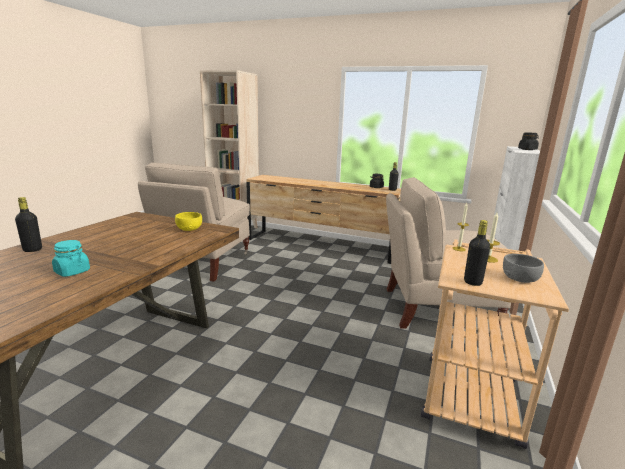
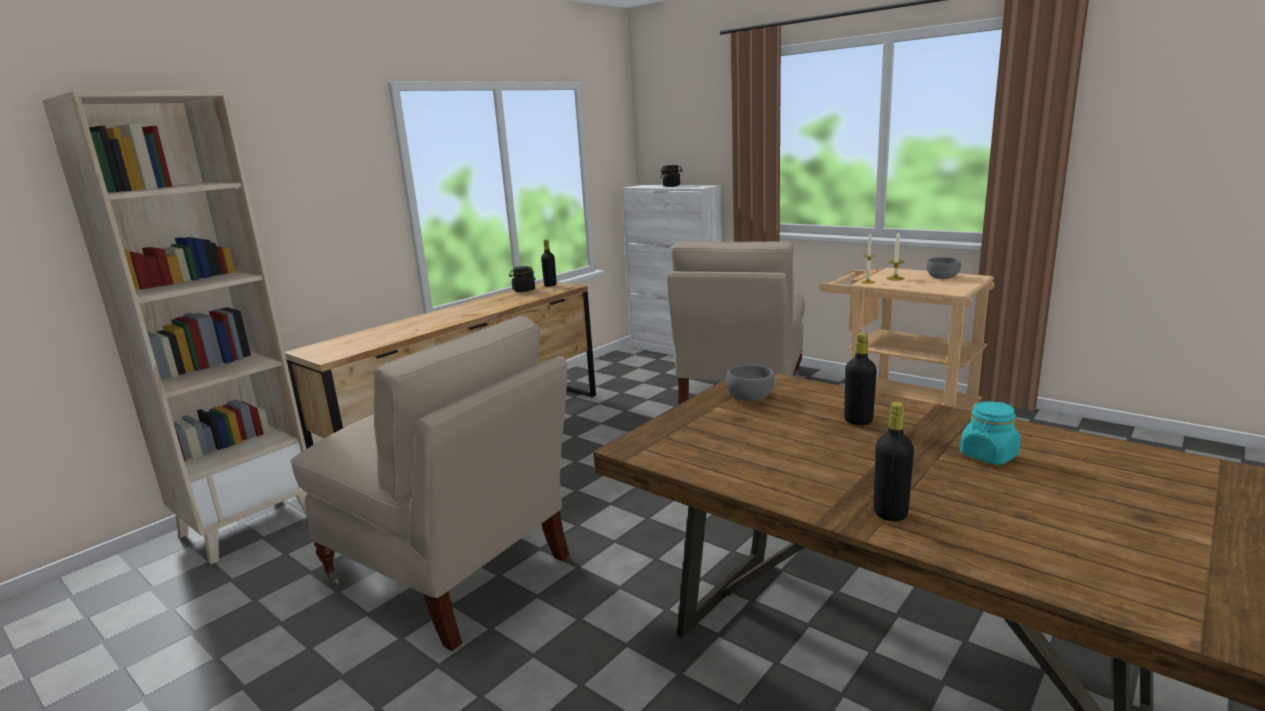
camera: 70 degrees left, 0 degrees up
yellow bowl [175,212,202,231] -> grey bowl [726,365,776,401]
black bottle [464,220,490,286] -> black bottle moved to [844,333,877,425]

